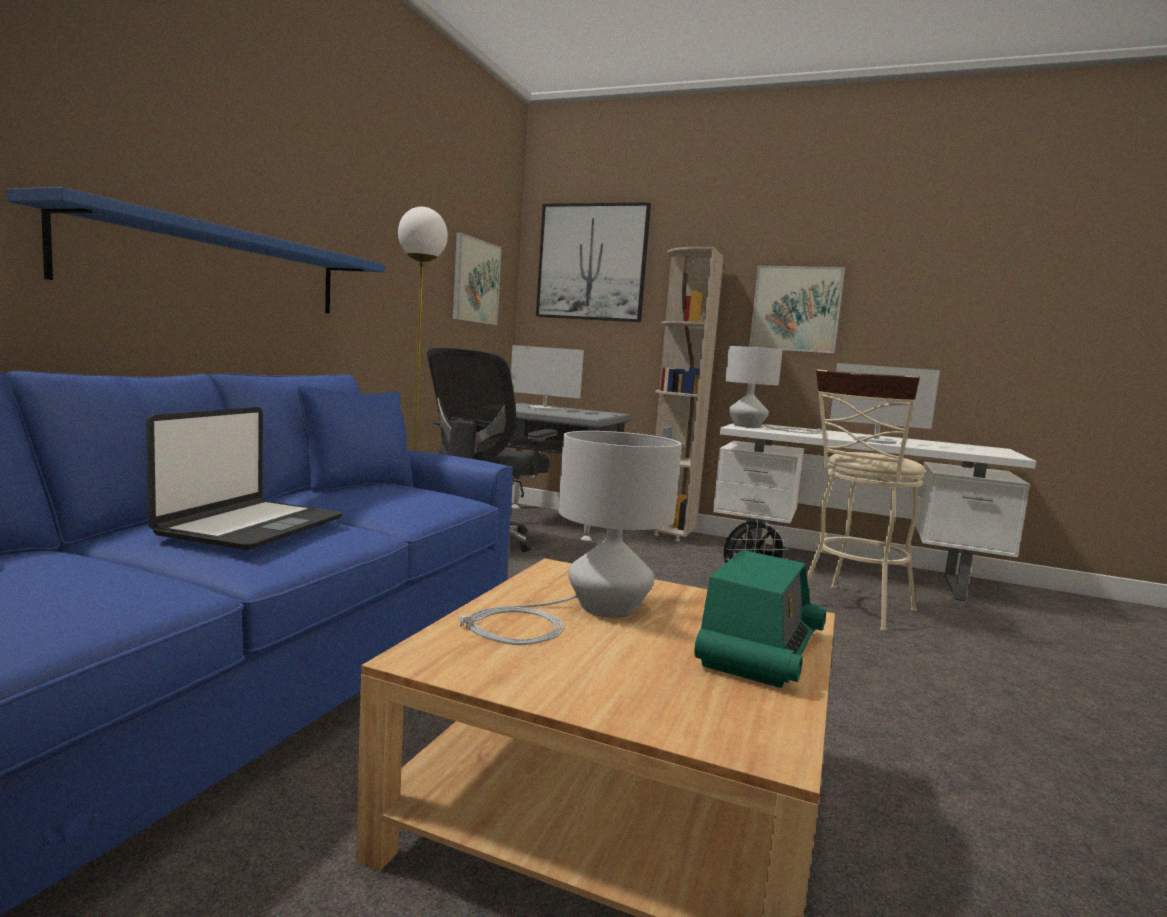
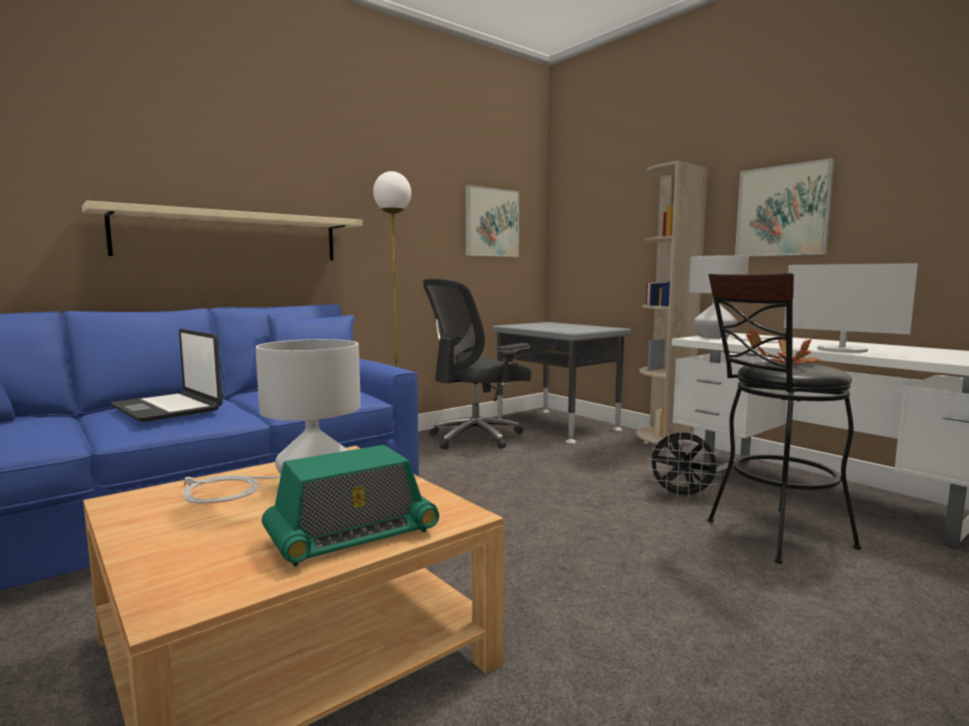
camera: 30 degrees right, 0 degrees up
blue shelf [6,187,385,314] -> beige shelf [82,201,363,260]
laptop [146,407,343,550] -> laptop turned 90 degrees clockwise [111,329,223,422]
monitor [511,345,584,411] -> none
picture [536,202,651,322] -> none
beige stool [807,369,925,631] -> black stool [708,273,861,564]
none -> potted plant [746,329,820,364]

